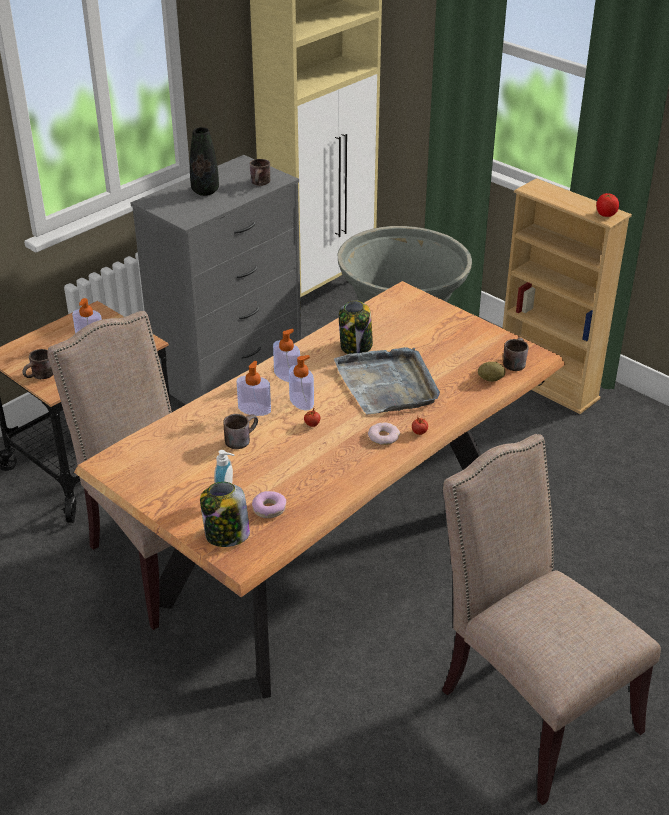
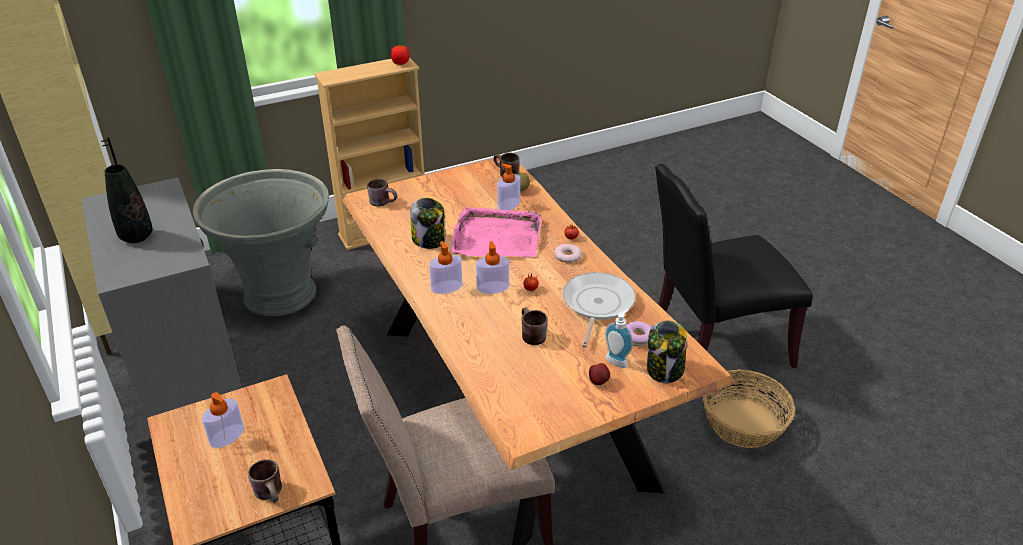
camera: 70 degrees left, 0 degrees up
soap dispenser [237,361,271,416] -> soap dispenser moved to [497,163,520,210]
brown mug [249,159,270,186] -> brown mug moved to [367,179,397,207]
grey tray [334,347,440,414] -> pink tray [451,207,541,257]
beige chair [442,434,661,805] -> black chair [655,164,813,368]
none -> frying pan [563,272,636,348]
none -> apple [589,363,610,386]
none -> basket [703,369,795,448]

